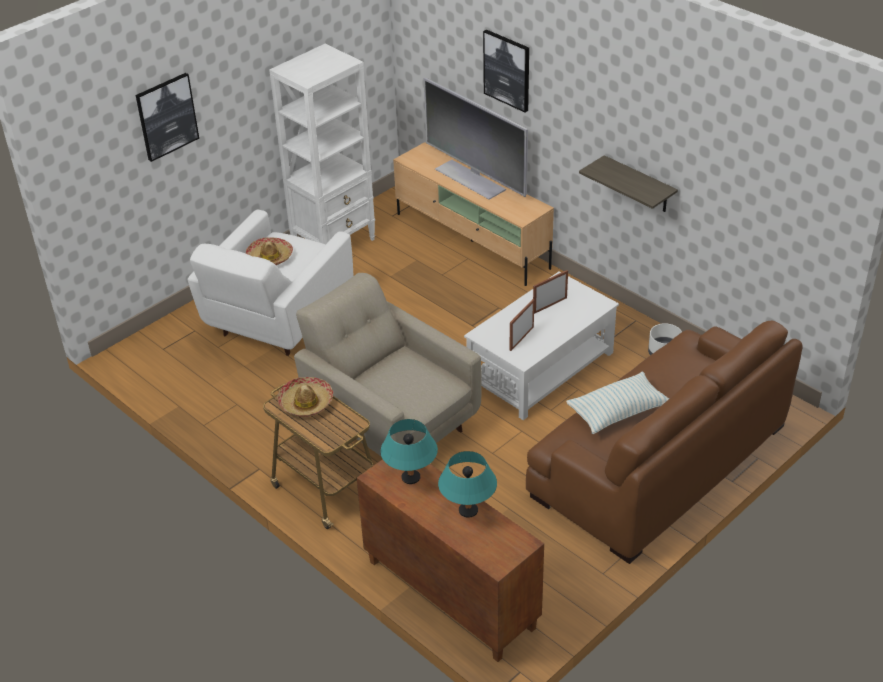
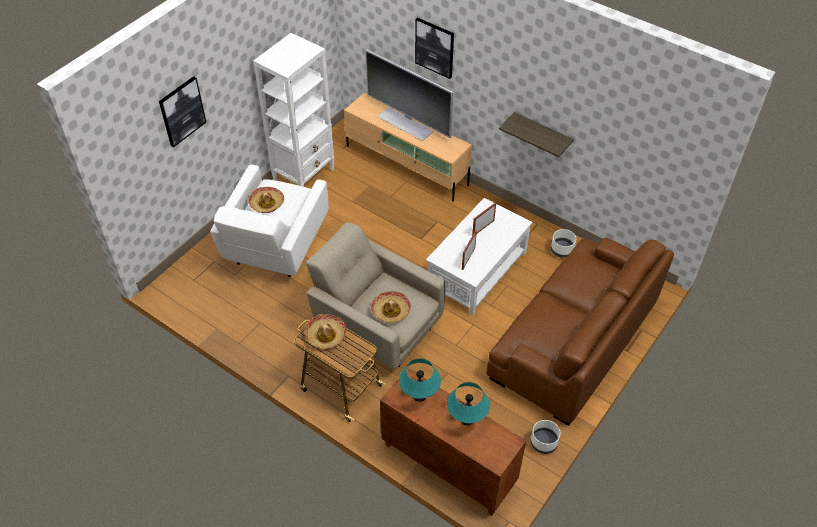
camera: 10 degrees left, 10 degrees up
pillow [566,372,669,434] -> none
none -> hat [371,291,411,323]
none -> white planter [531,420,561,454]

